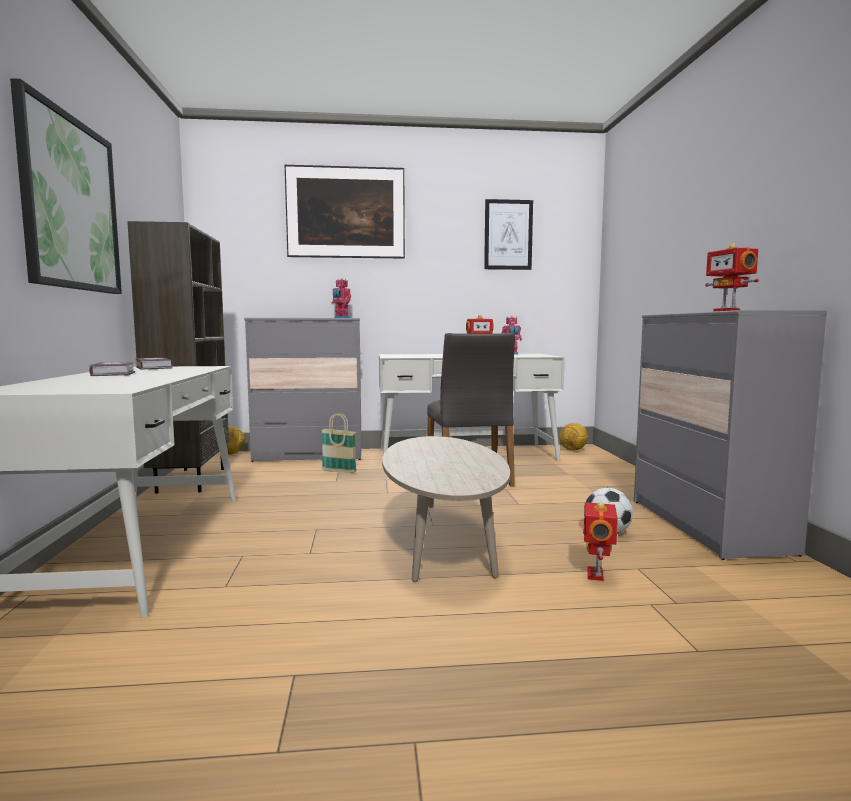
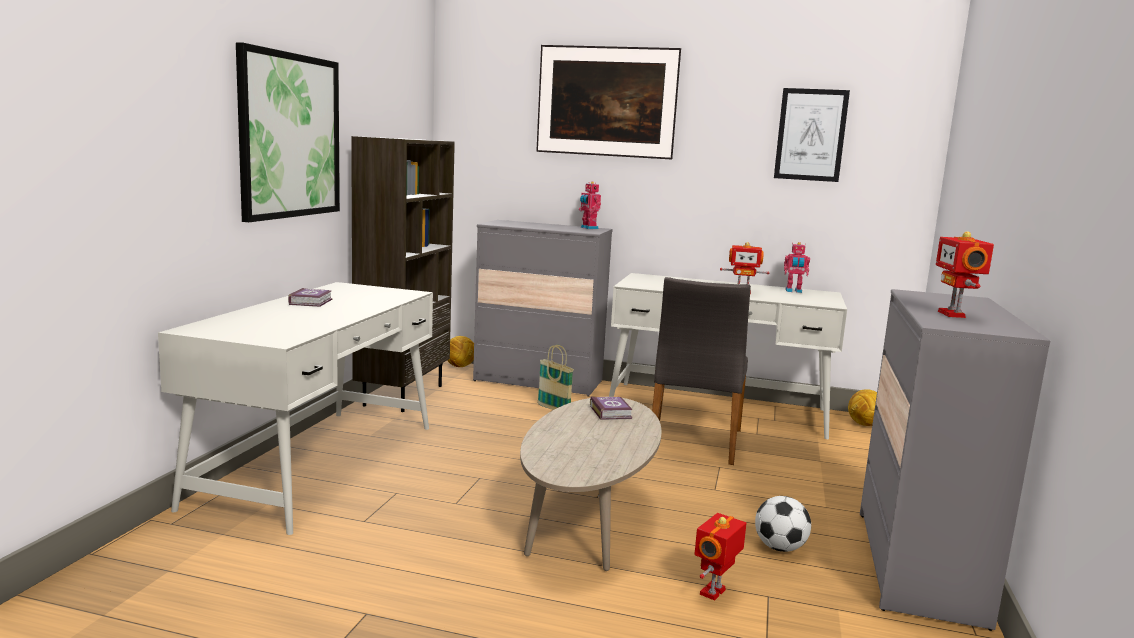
camera: 20 degrees right, 5 degrees up
book [135,358,173,370] -> book moved to [590,397,633,420]

